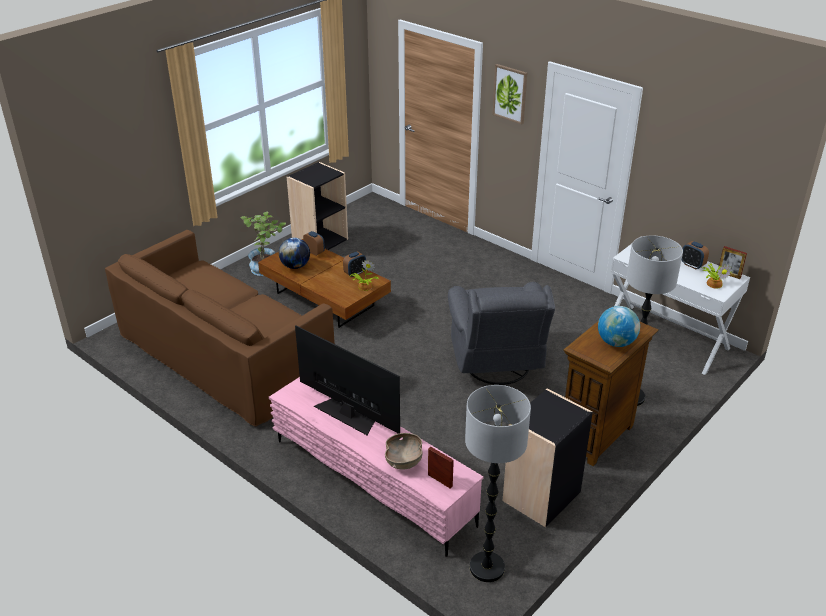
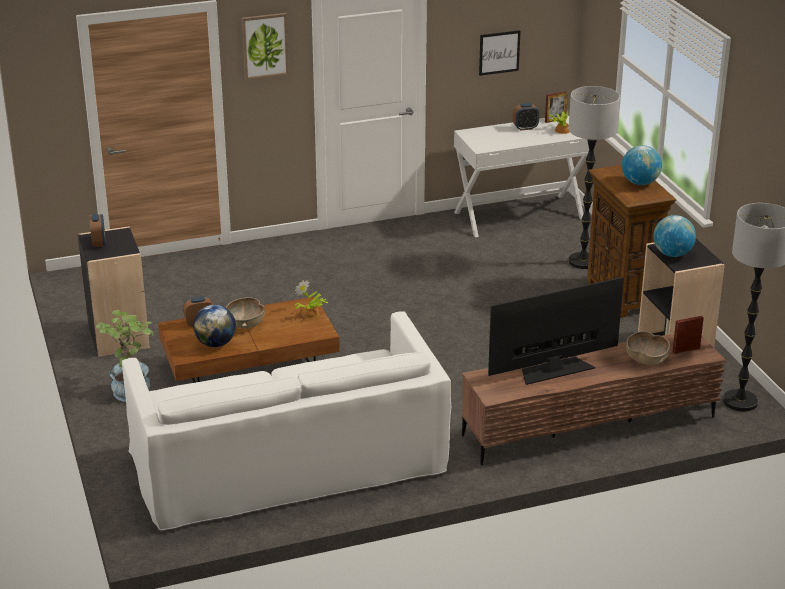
camera: 60 degrees left, 5 degrees down
brown sofa [105,230,335,426] -> white sofa [122,311,451,530]
pink tv stand [269,377,484,557] -> brown tv stand [462,333,726,465]
alarm clock [343,252,366,277] -> alarm clock moved to [90,214,106,247]
grey armchair [448,282,555,385] -> none
none -> brown bowl [226,297,265,329]
none -> picture [479,30,521,76]
none -> globe [653,215,696,257]

